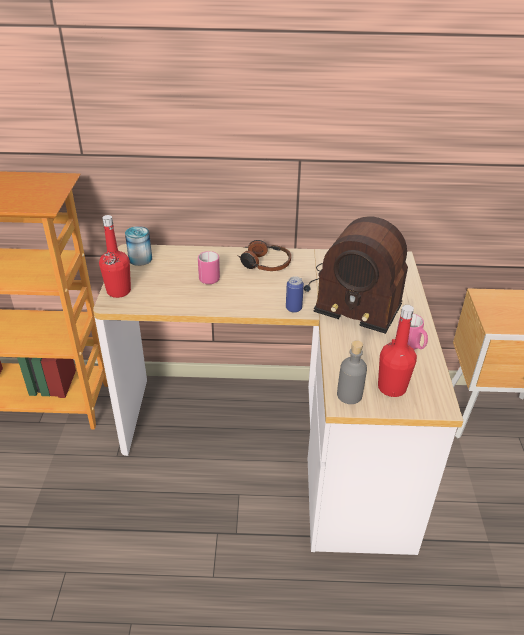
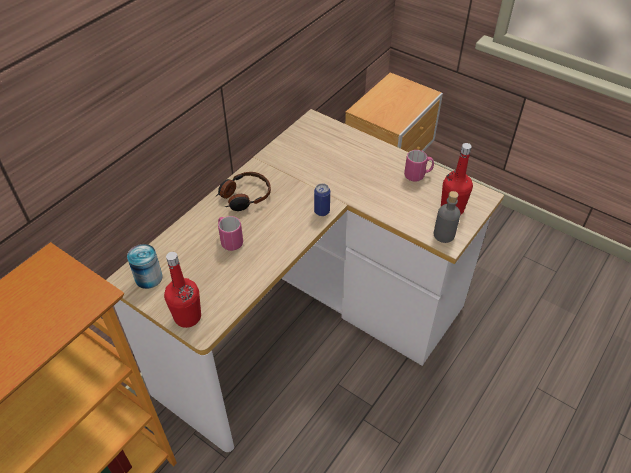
camera: 55 degrees left, 10 degrees up
radio [304,216,408,334] -> none

